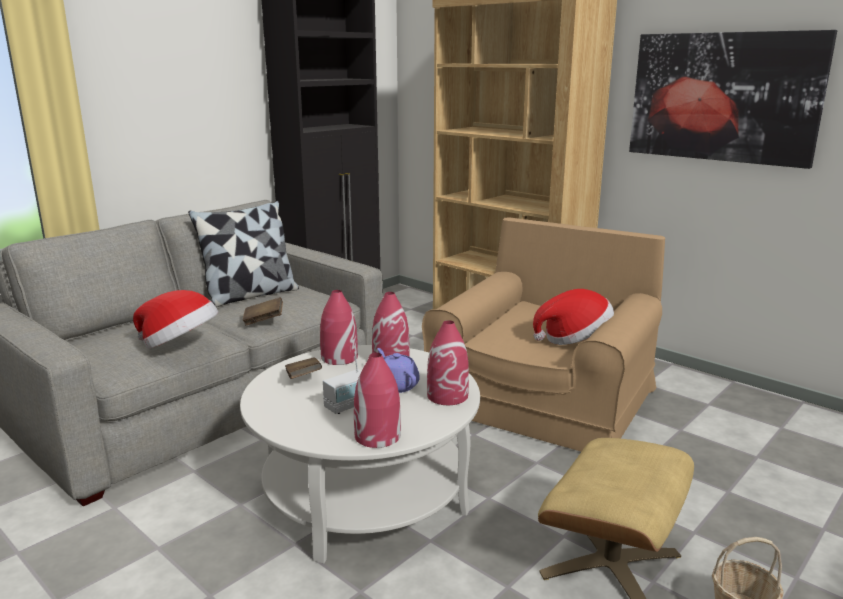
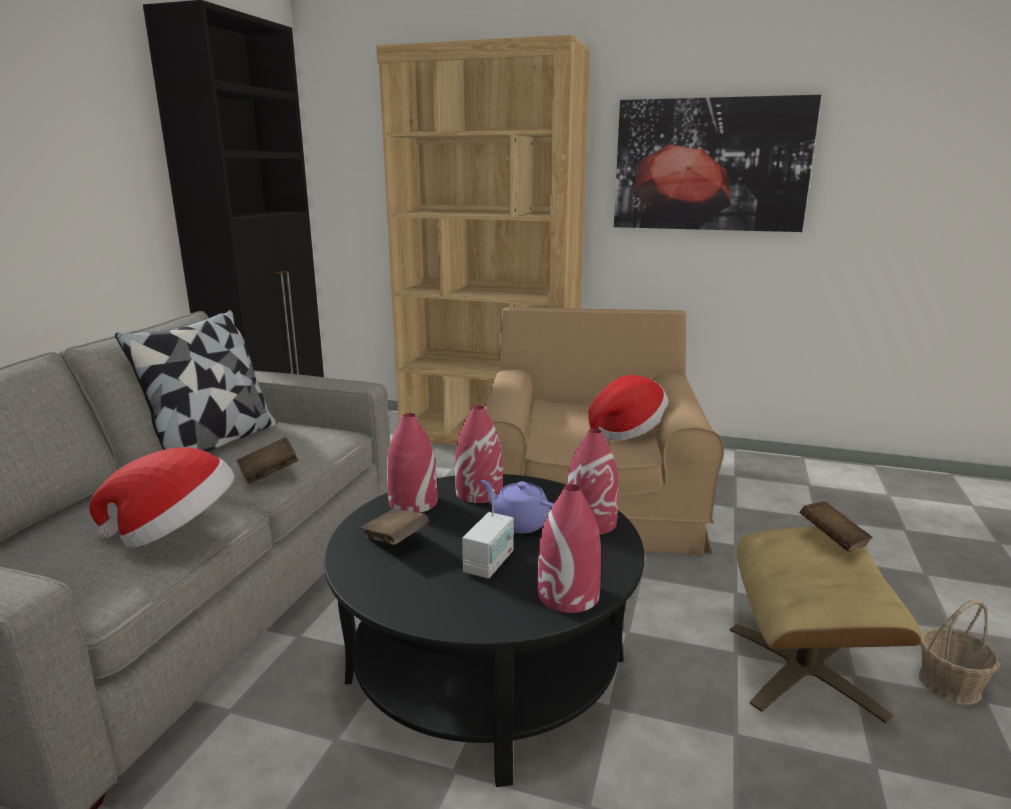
camera: 25 degrees left, 0 degrees up
white coffee table [240,345,480,563] -> black coffee table [324,474,645,787]
none -> brown book [800,501,873,552]

